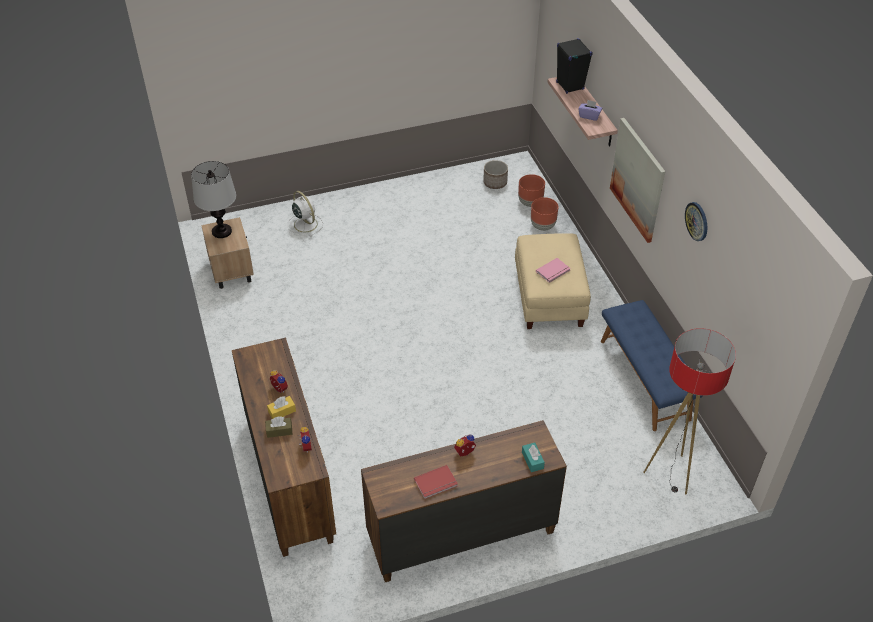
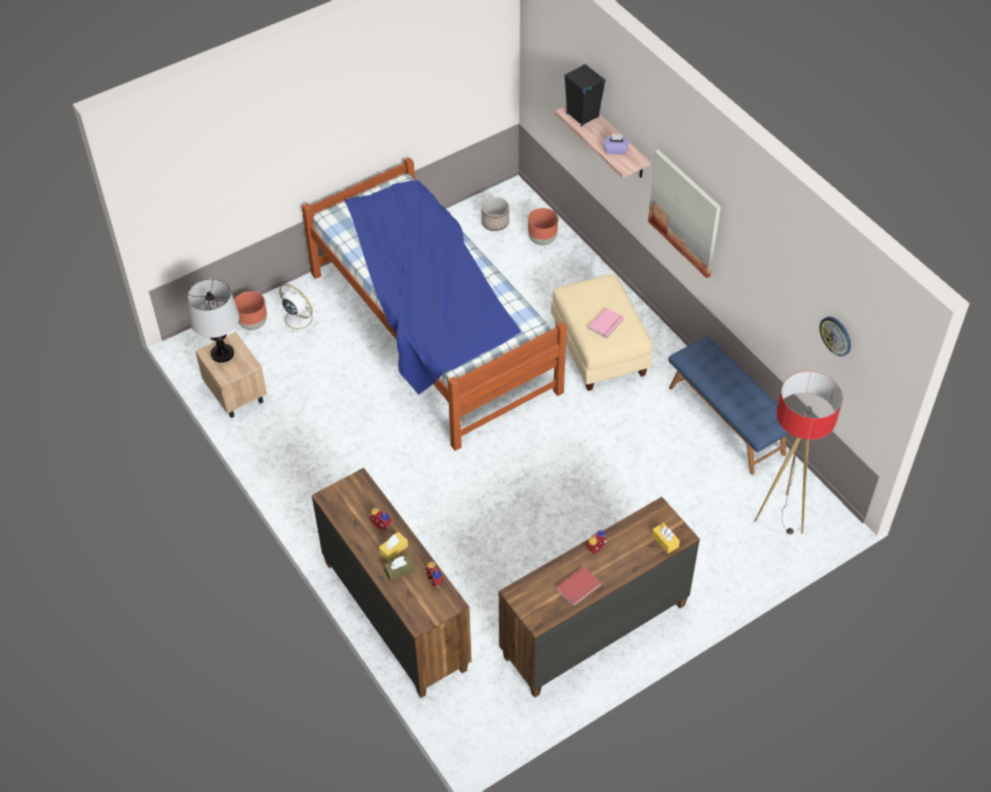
camera: 15 degrees left, 5 degrees up
turquoise tissue box [522,443,545,472] -> yellow tissue box [652,523,680,553]
brown planter [531,197,558,231] -> brown planter moved to [234,291,267,330]
wall clock [685,202,707,241] -> wall clock moved to [819,317,851,356]
none -> bed [302,157,567,451]

